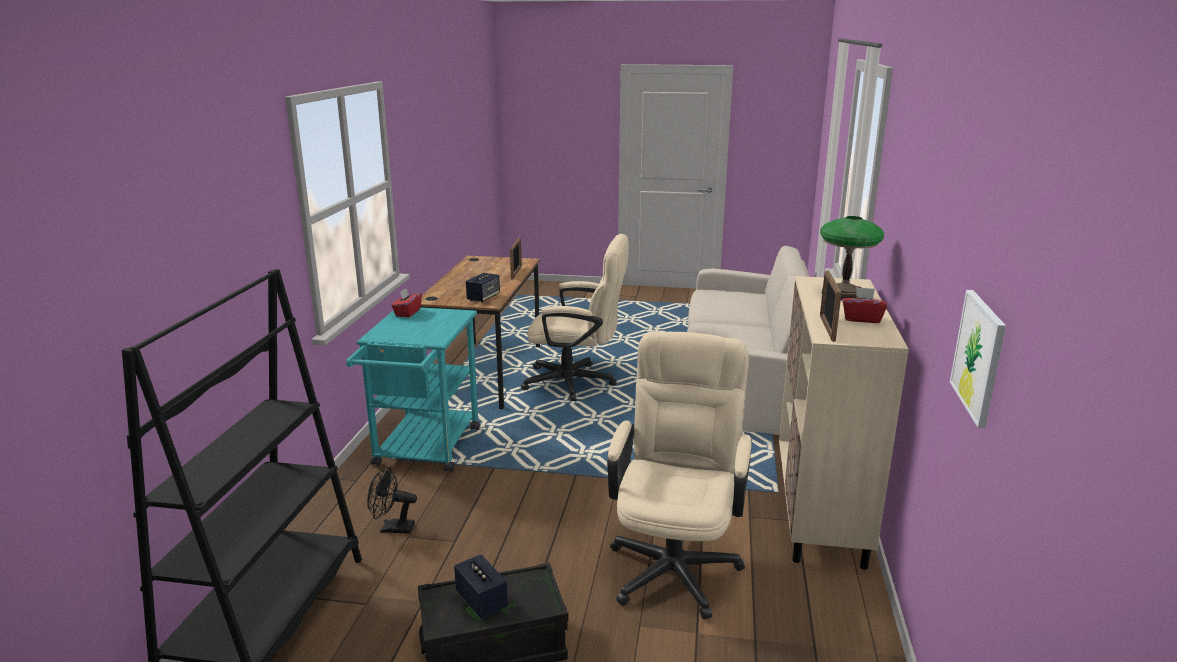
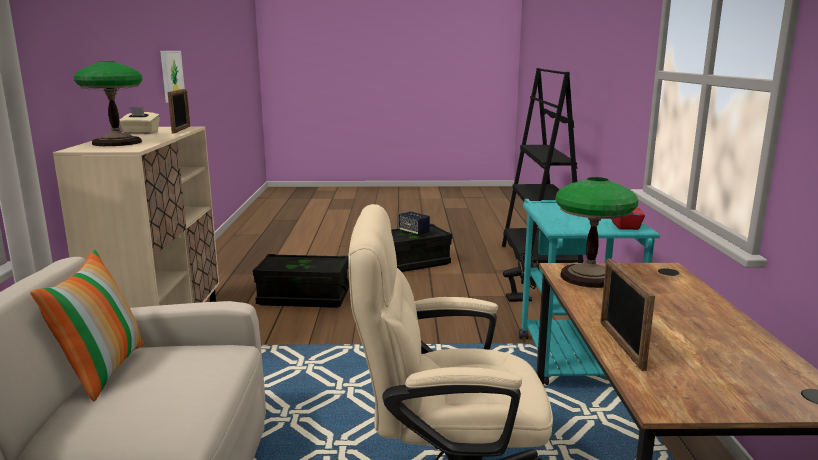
camera: 170 degrees right, 5 degrees down
speaker [466,273,500,303] -> table lamp [555,177,638,288]
beige office chair [607,332,752,620] -> black storage box [253,254,349,308]
red tissue box [842,287,887,323] -> beige tissue box [119,107,160,134]
none -> pillow [30,249,145,402]

